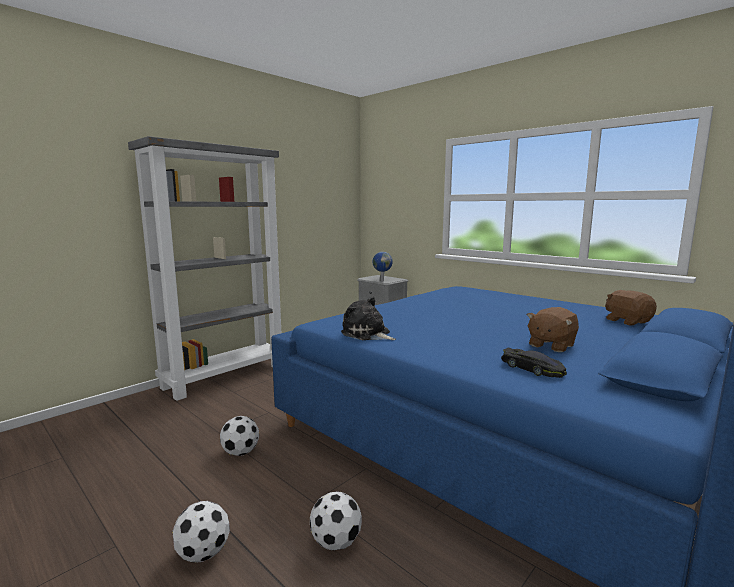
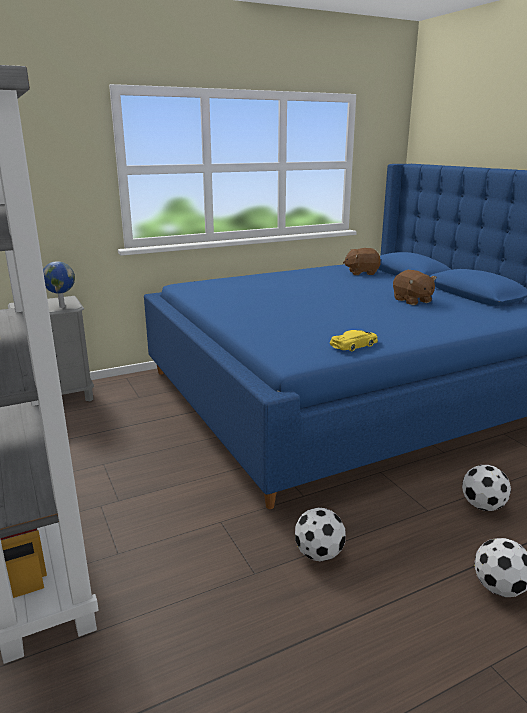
camera: 70 degrees left, 10 degrees up
plush toy [341,296,396,340] -> yellow toy car [330,330,378,351]
black toy car [501,348,567,378] -> none

